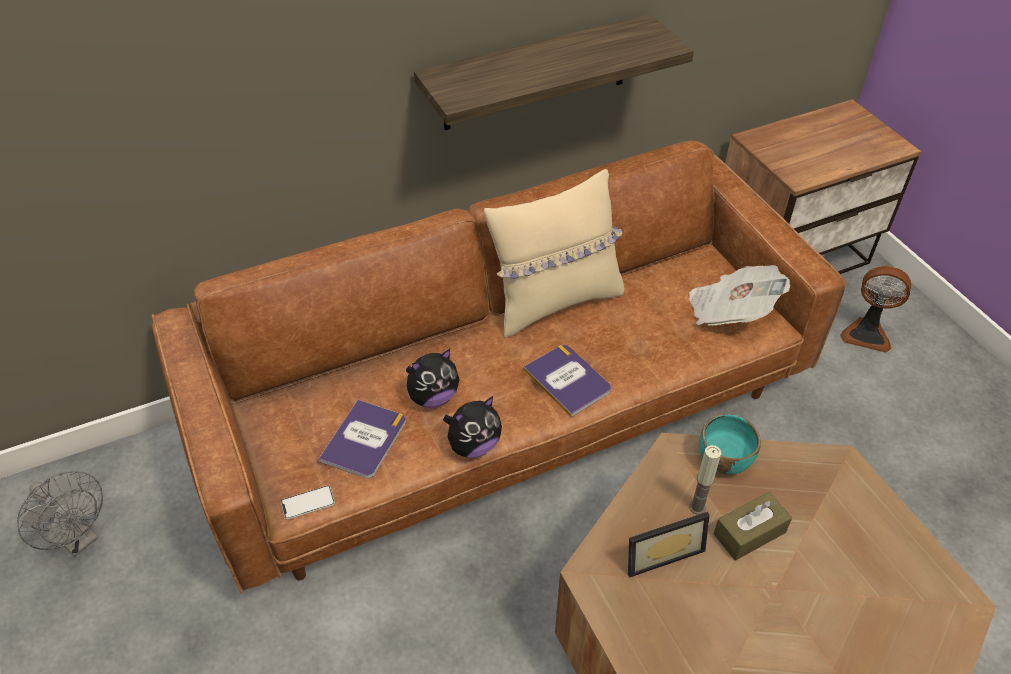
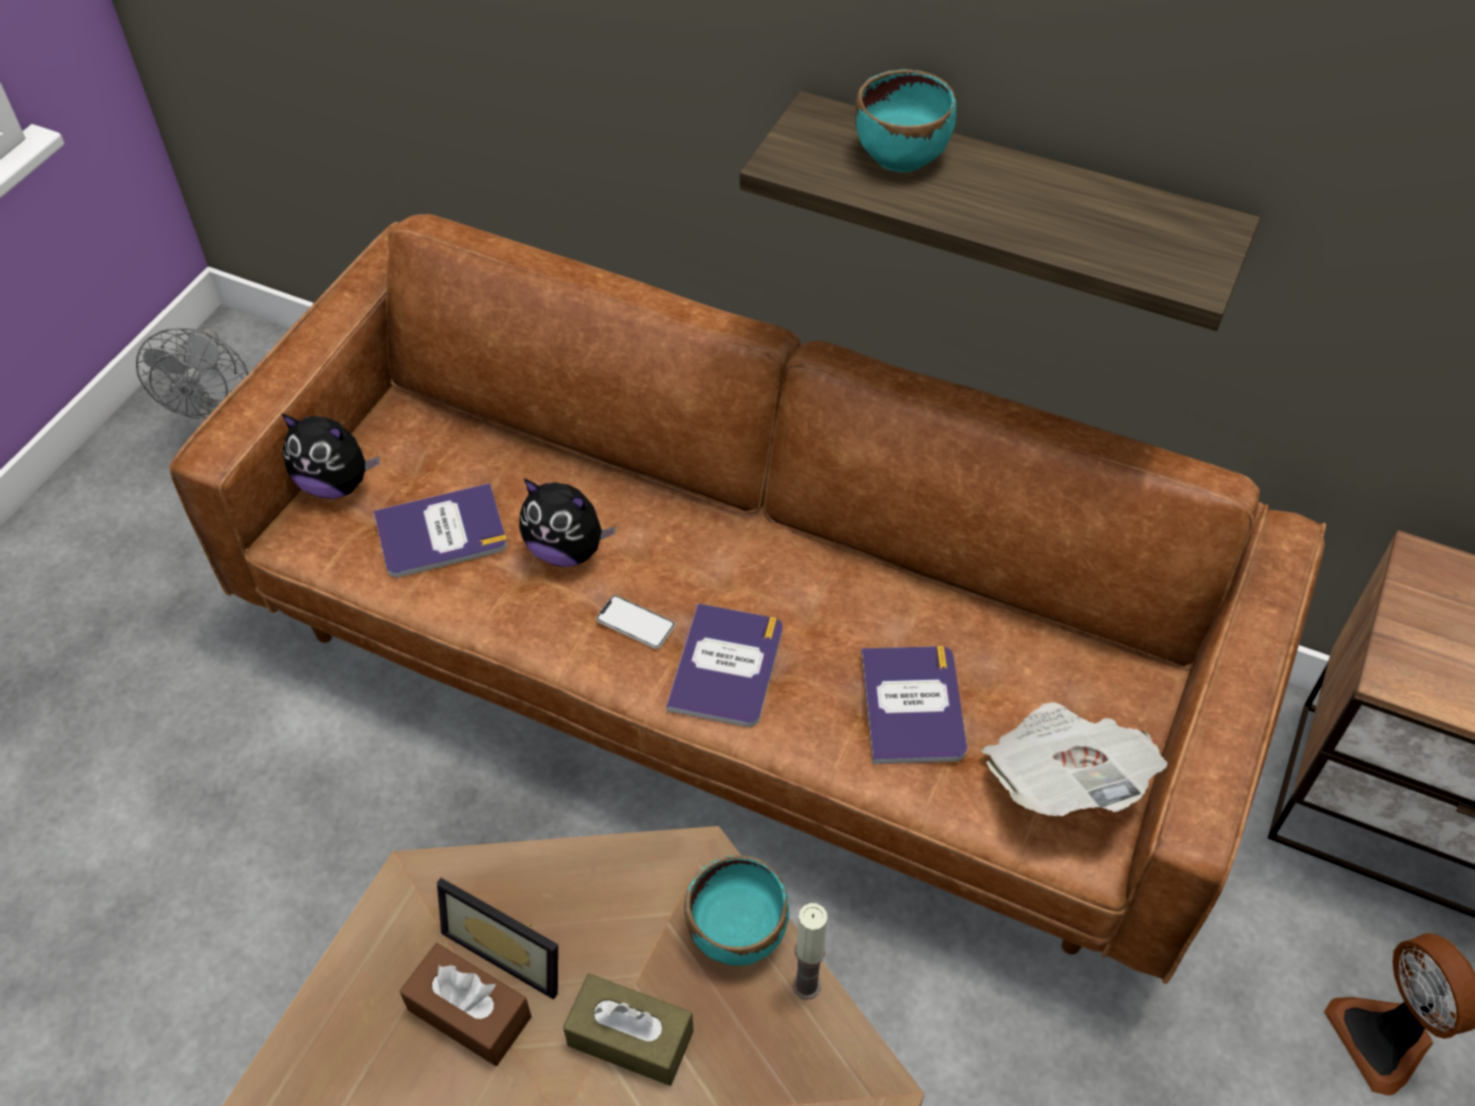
camera: 50 degrees right, 5 degrees up
phone [281,485,335,520] -> phone moved to [596,595,675,649]
plush toy [443,396,502,458] -> plush toy moved to [281,413,380,499]
beige pillow [484,169,624,338] -> none
candle [689,445,721,515] -> candle moved to [792,903,827,1000]
none -> brown tissue box [400,943,531,1066]
none -> turquoise bowl [855,69,956,172]
none -> book [861,646,967,764]

